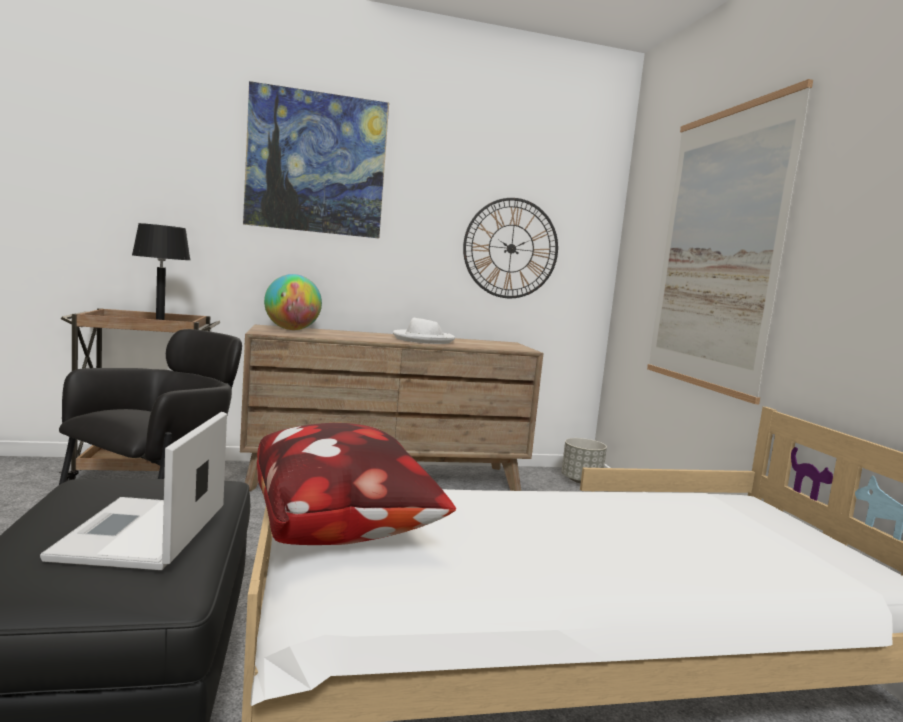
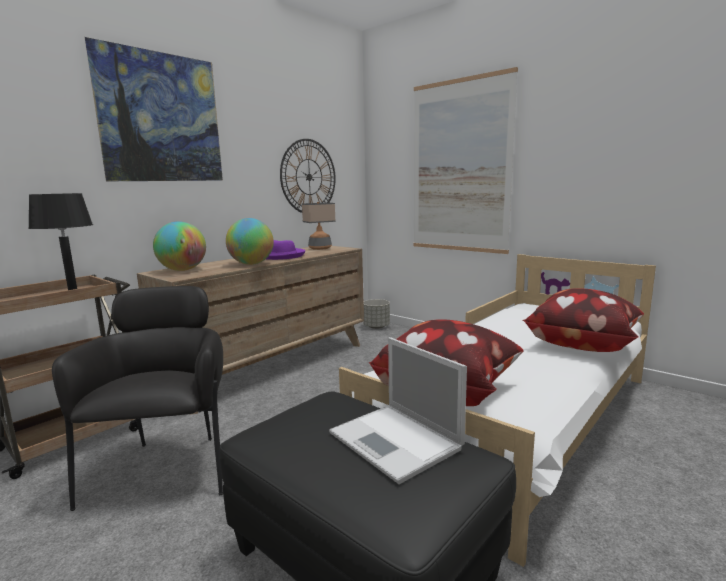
camera: 35 degrees left, 5 degrees up
white hat [393,318,455,344] -> purple hat [266,240,305,260]
none -> globe [226,218,274,265]
none -> table lamp [302,202,336,250]
none -> pillow [523,288,644,352]

